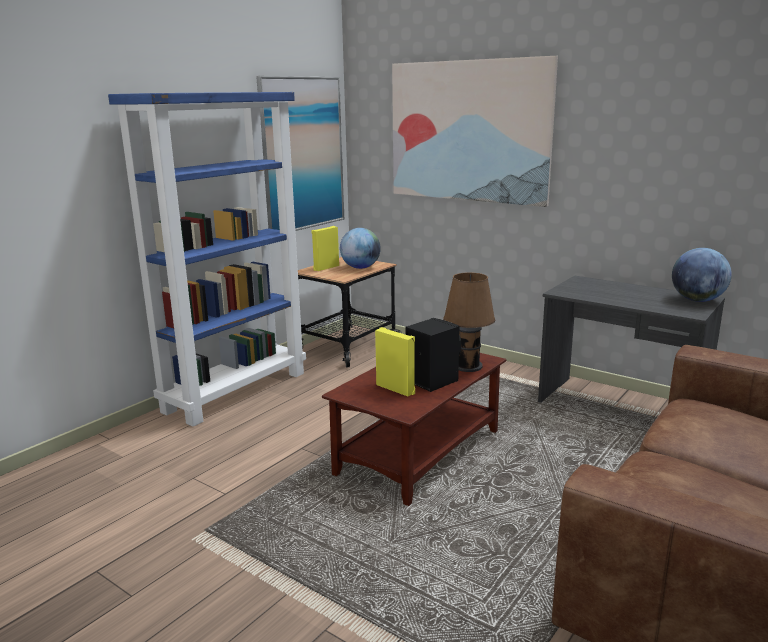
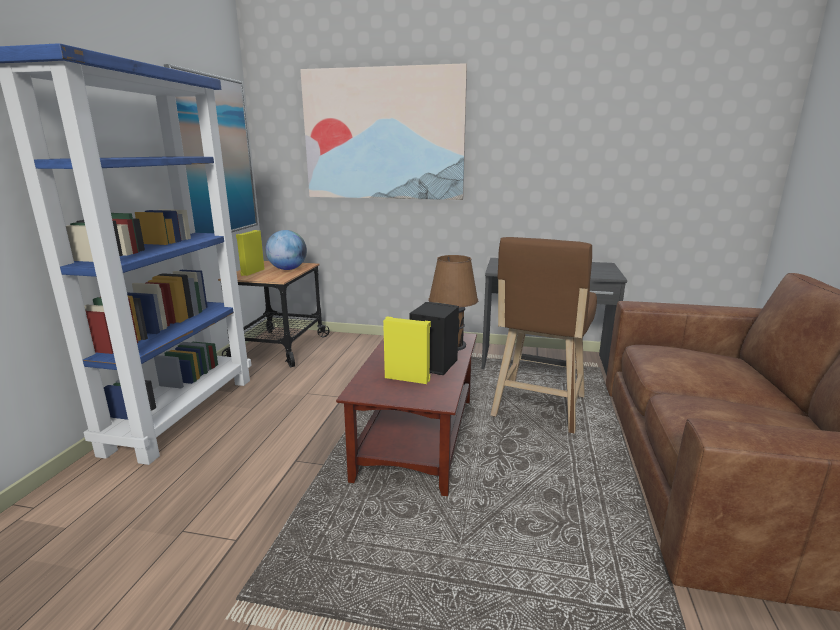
camera: 25 degrees left, 0 degrees up
globe [672,248,732,302] -> none
none -> brown stool [491,237,597,434]

